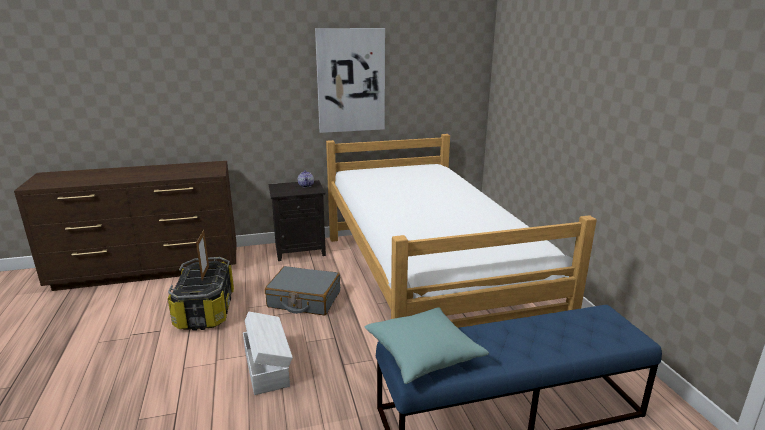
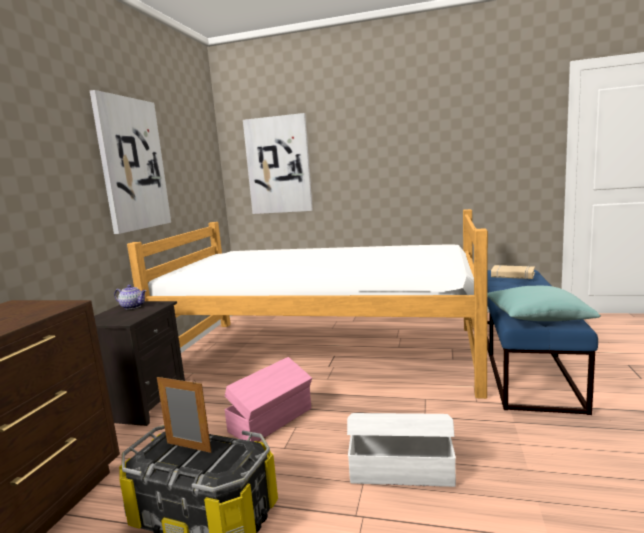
camera: 60 degrees left, 10 degrees down
grey suitcase [265,266,340,315] -> pink storage box [225,357,312,442]
none -> picture [243,113,313,214]
none -> beige book [491,265,535,279]

